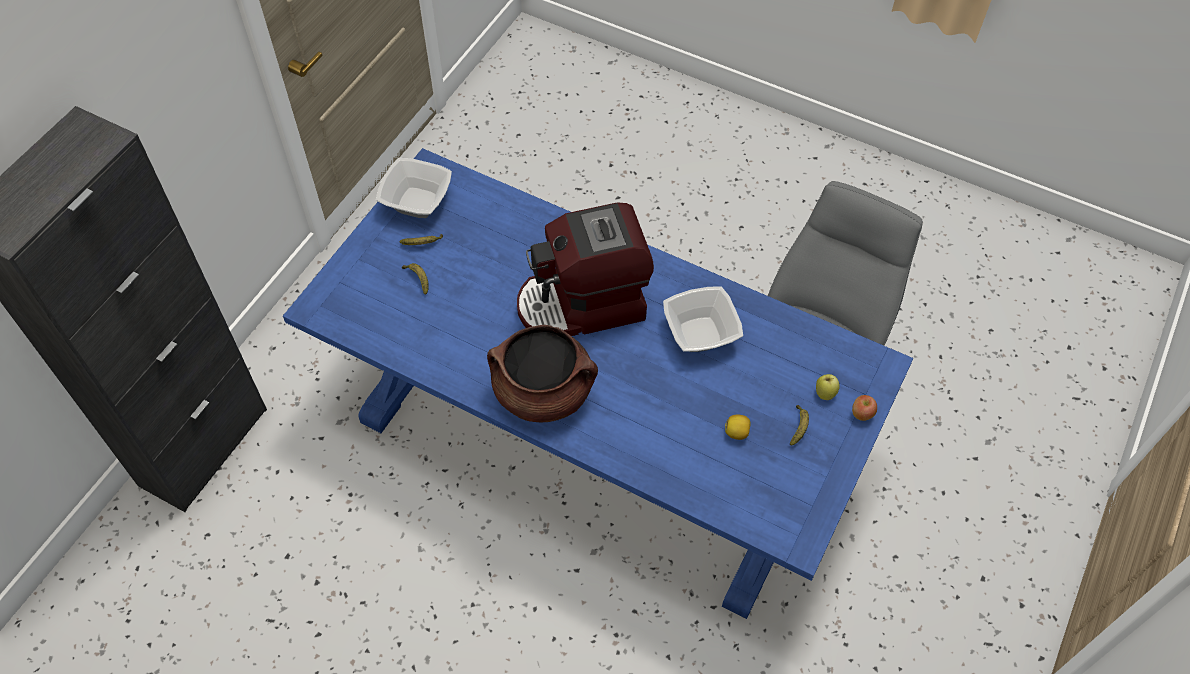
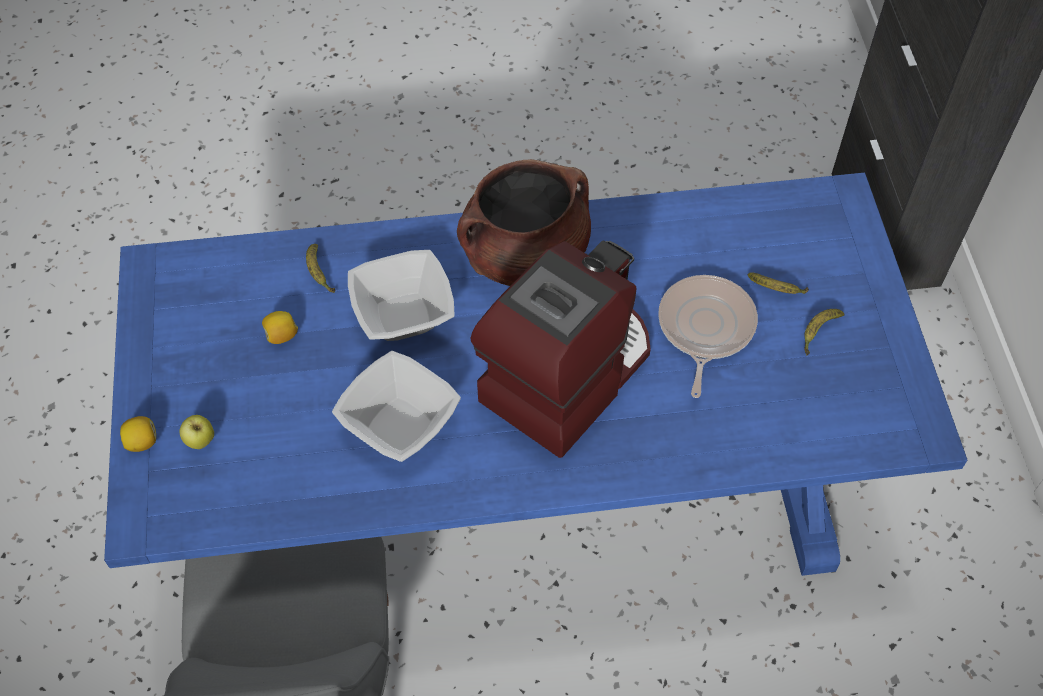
camera: 145 degrees right, 0 degrees up
bowl [376,158,452,218] -> bowl moved to [348,250,454,341]
banana [790,405,809,446] -> banana moved to [306,244,336,293]
apple [852,395,877,421] -> lemon [120,416,156,452]
none -> frying pan [658,275,758,398]

